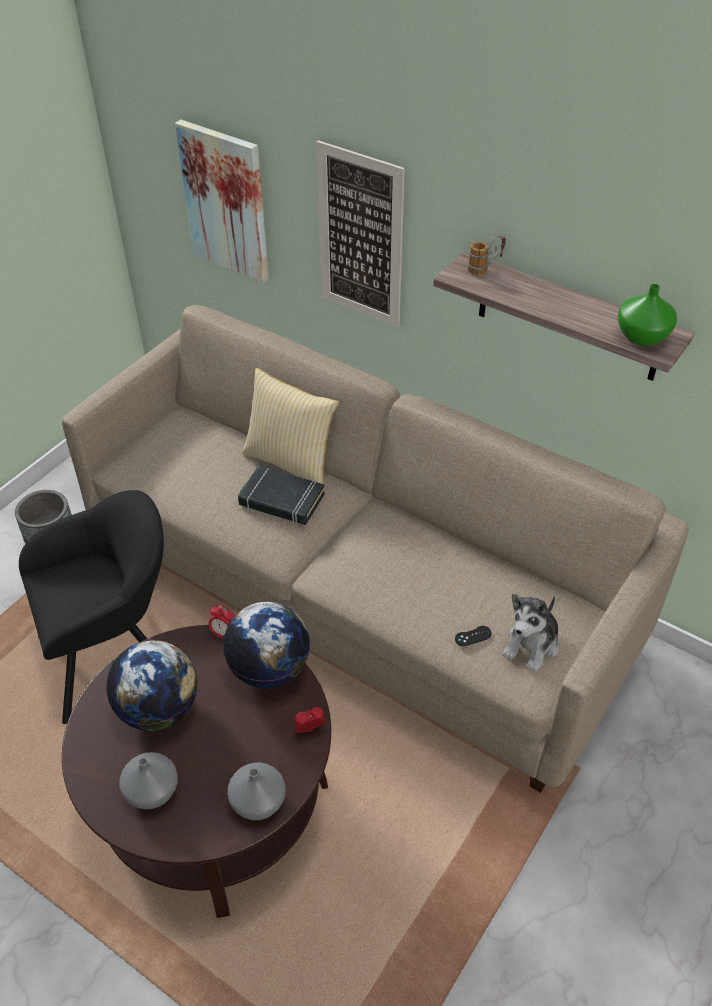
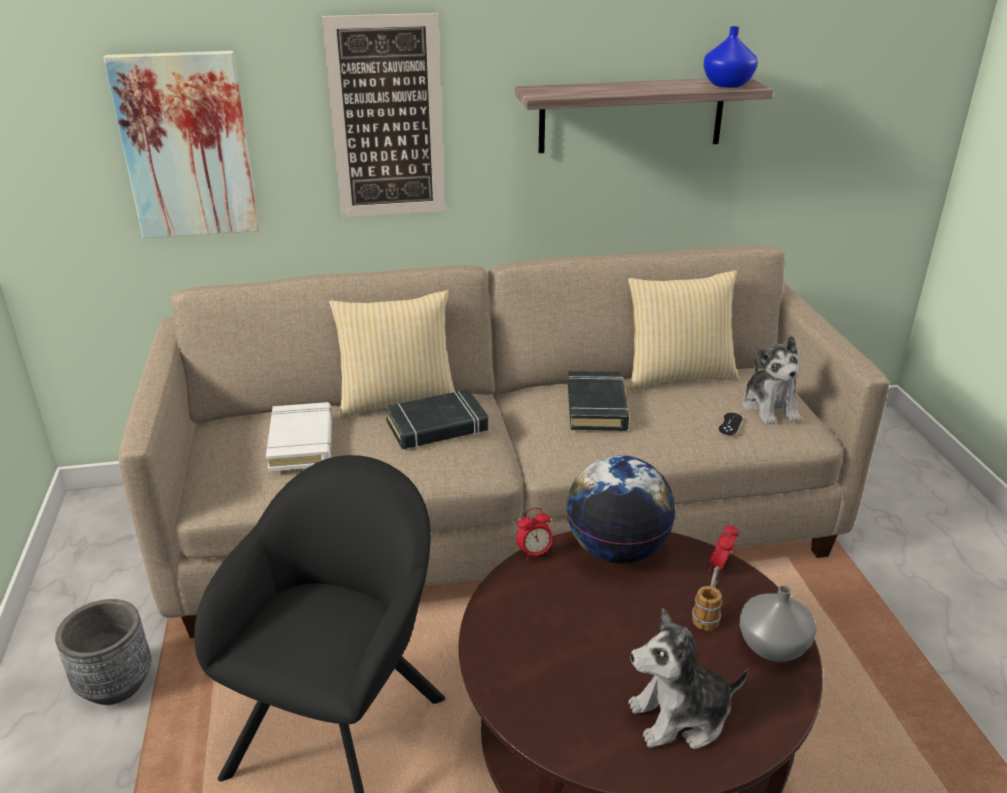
camera: 45 degrees left, 15 degrees down
globe [106,640,197,731] -> none
grey vase [119,752,178,810] -> plush toy [628,609,749,749]
mug [468,235,506,275] -> mug moved to [692,566,722,631]
green vase [618,284,677,346] -> blue vase [703,26,758,88]
none -> white book [266,402,333,471]
none -> black book [568,371,629,431]
none -> pillow [628,270,739,390]

